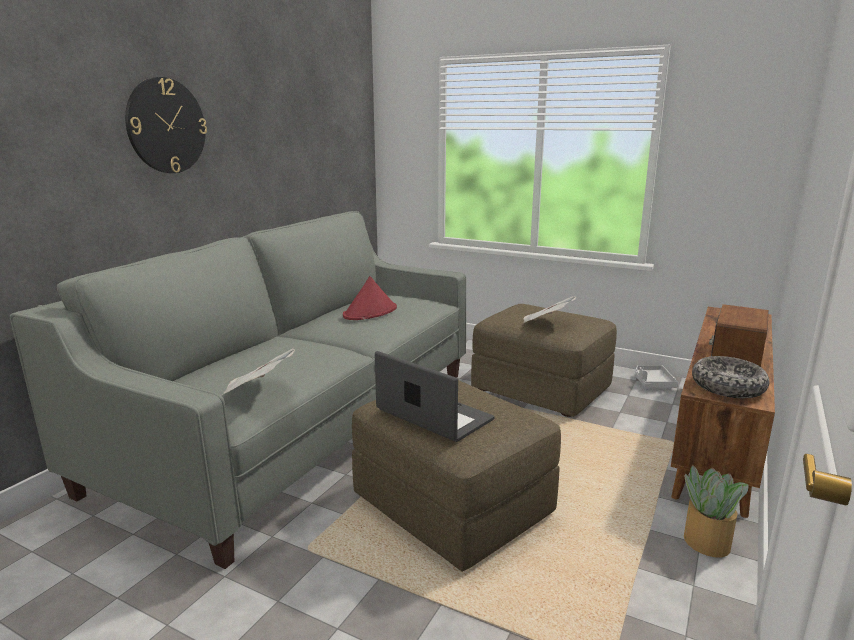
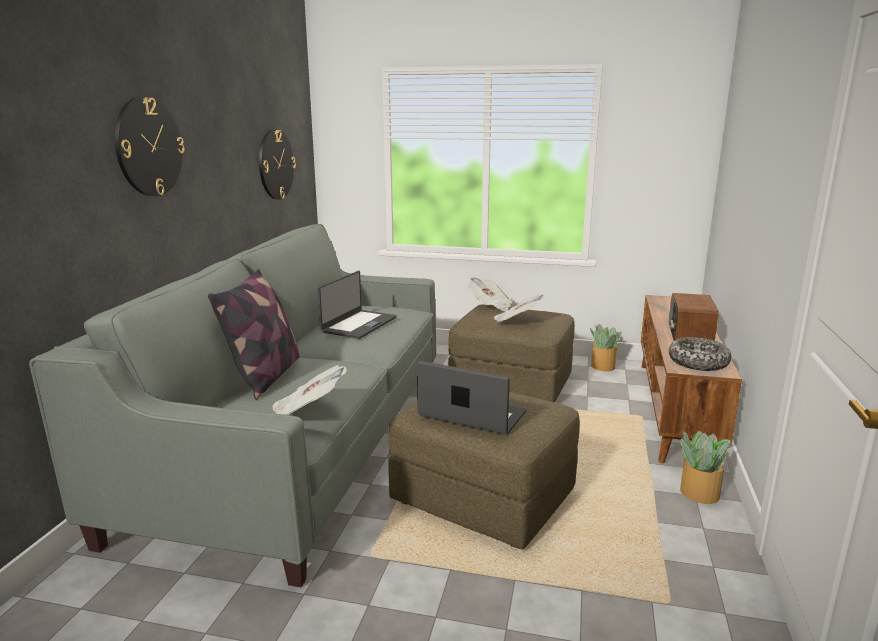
camera: 15 degrees left, 0 degrees up
red hat [343,276,397,320] -> laptop [317,271,397,339]
grey tray [635,365,678,388] -> potted plant [590,324,622,371]
none -> pillow [208,269,299,400]
none -> wall clock [259,129,296,200]
none -> newspaper [468,277,512,312]

